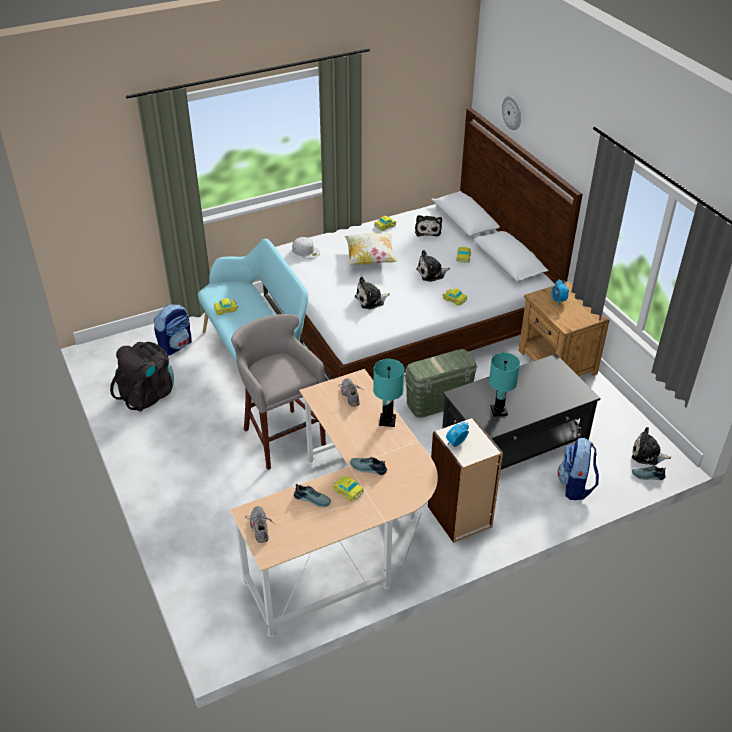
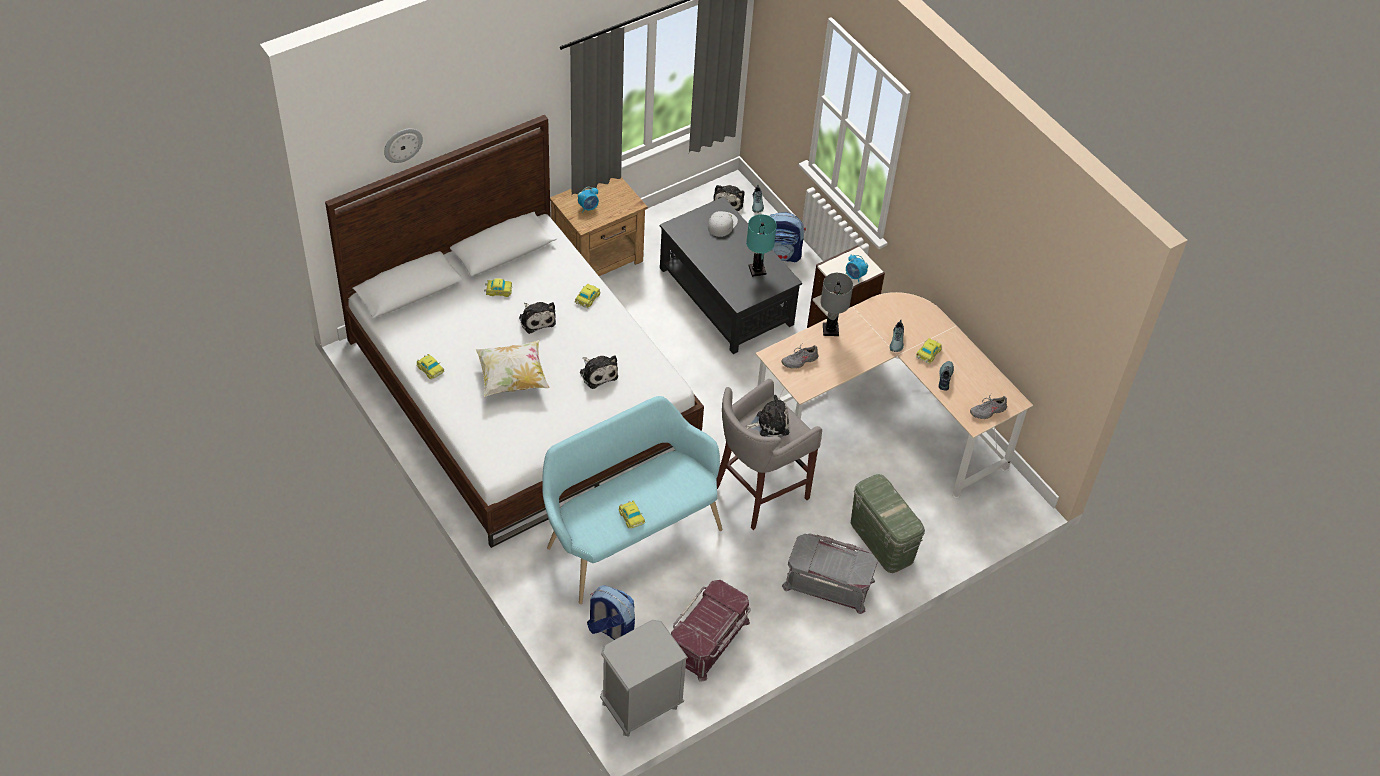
camera: 100 degrees left, 10 degrees up
black backpack [110,342,174,411] -> red storage box [671,580,751,682]
white cap [292,237,321,259] -> white cap moved to [708,211,738,237]
turquoise table lamp [373,359,404,427] -> grey table lamp [820,273,853,336]
green storage box [404,349,478,418] -> green storage box moved to [851,474,925,573]
plush toy [415,215,442,237] -> plush toy moved to [745,395,789,437]
none -> grey nightstand [600,620,688,737]
none -> grey storage box [782,534,878,614]

